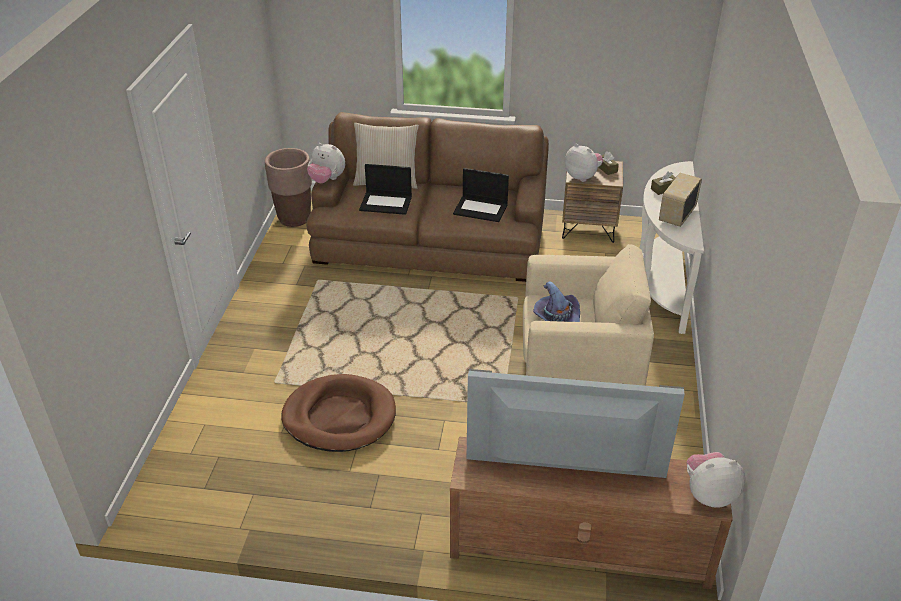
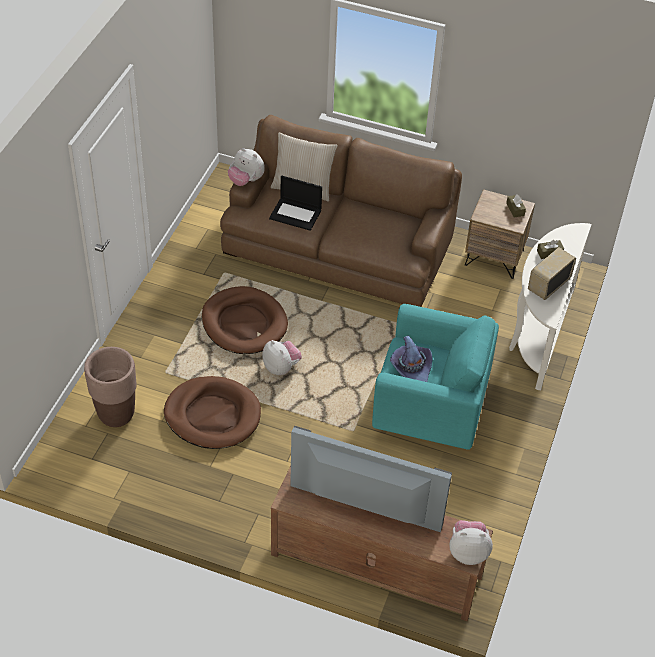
camera: 10 degrees right, 10 degrees up
brown planter [265,148,312,227] -> brown planter moved to [84,347,137,427]
laptop [453,168,509,222] -> none
beige armchair [523,244,654,386] -> turquoise armchair [372,304,499,450]
plush toy [565,143,603,182] -> plush toy moved to [262,340,302,375]
none -> brown dog bed [202,286,288,354]

